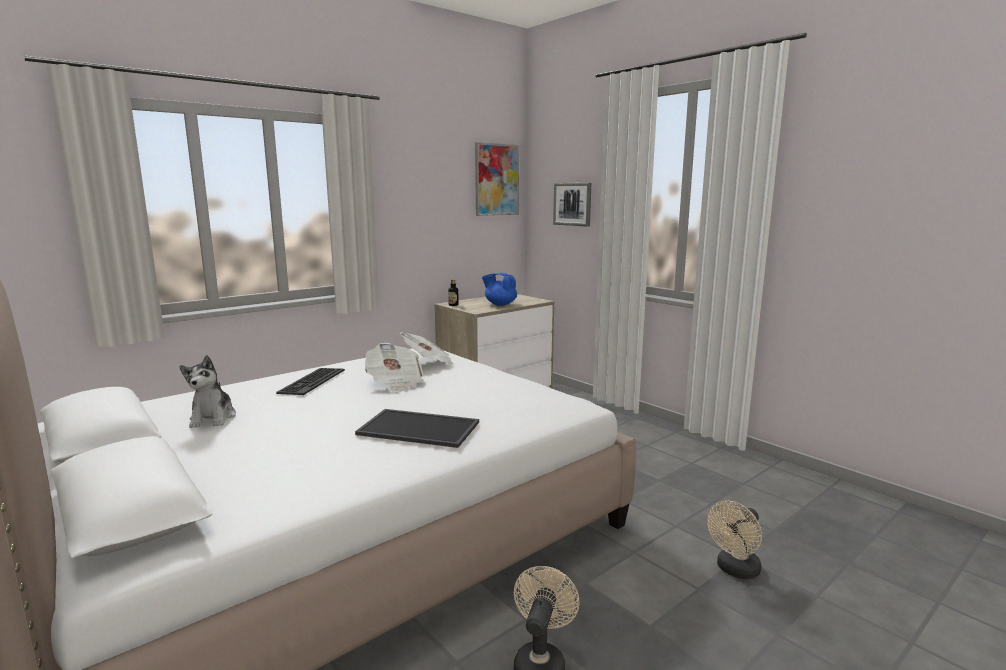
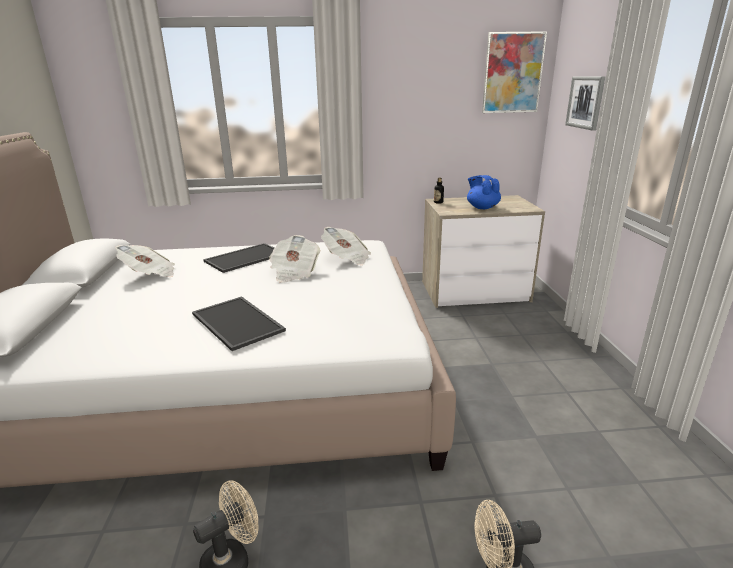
camera: 35 degrees right, 10 degrees up
plush toy [180,355,236,428] -> newspaper [116,245,175,277]
keyboard [276,368,345,395] -> tray [203,243,274,273]

